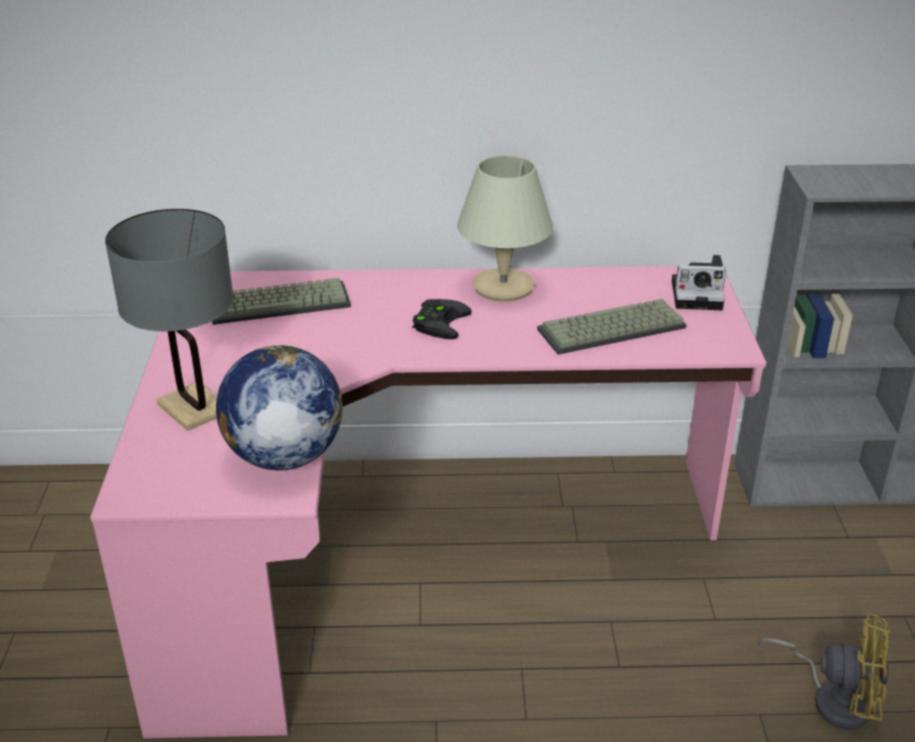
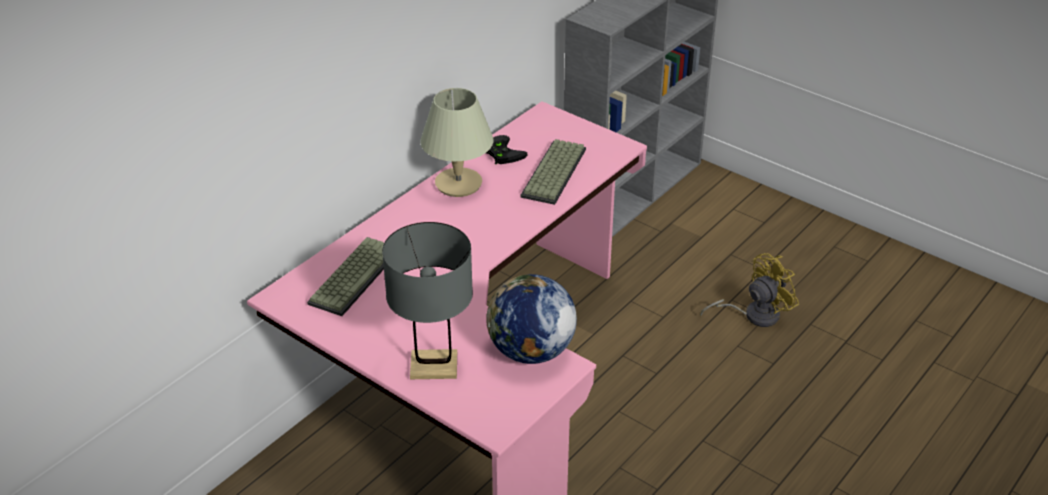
camera: 50 degrees left, 5 degrees up
black game controller [412,299,471,339] -> black game controller moved to [486,135,528,164]
camera [672,255,726,310] -> none

